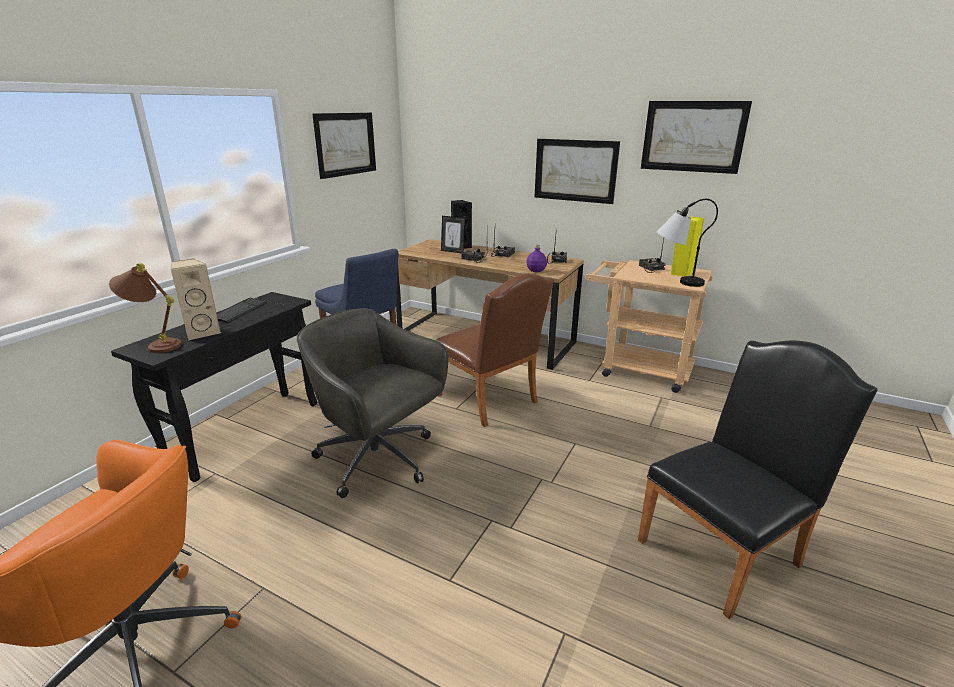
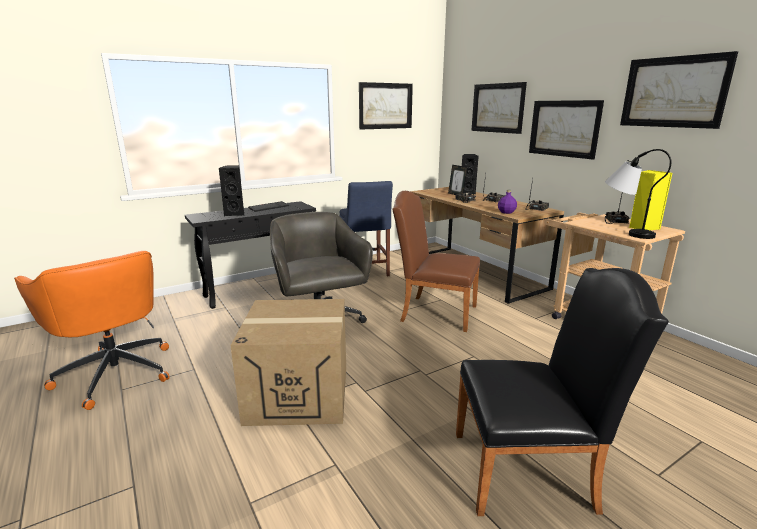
camera: 30 degrees right, 5 degrees down
brown table lamp [109,263,182,353] -> none
beige speaker [170,258,222,340] -> black speaker [219,165,244,216]
brown chair [436,273,555,427] -> brown chair turned 120 degrees clockwise [392,191,480,332]
none -> cardboard box [230,299,346,426]
none -> picture [472,82,527,134]

